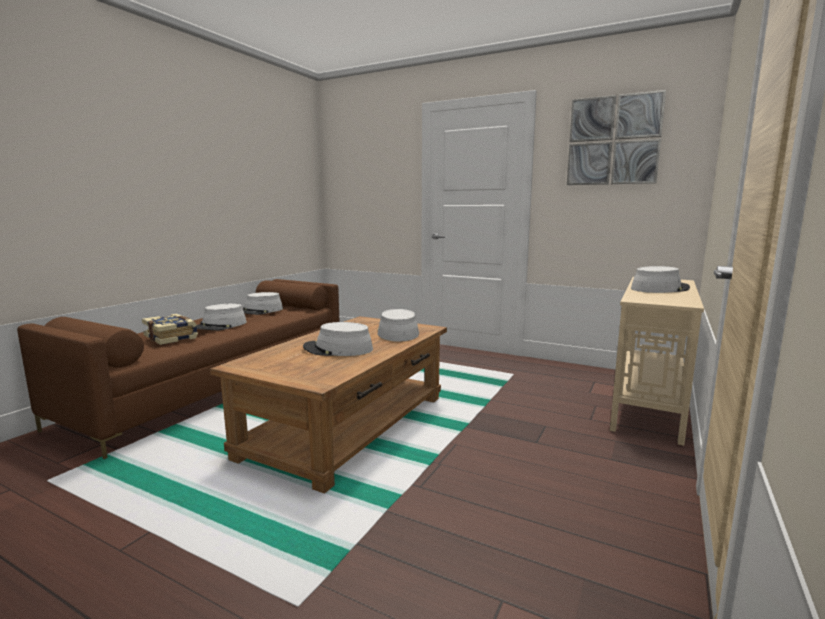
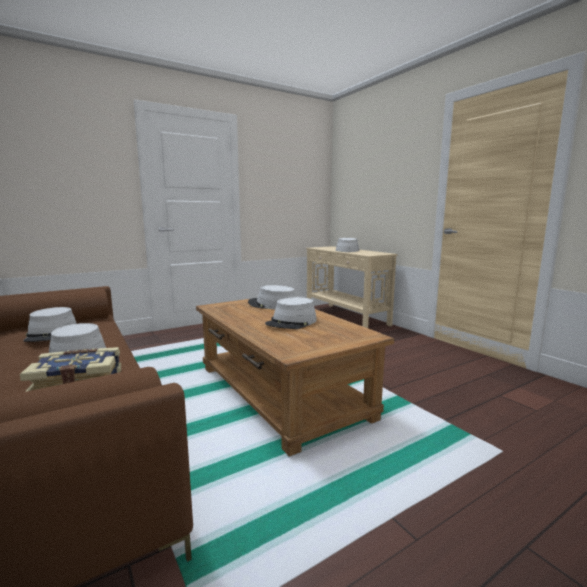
camera: 60 degrees left, 0 degrees up
picture [567,90,666,185] -> none

